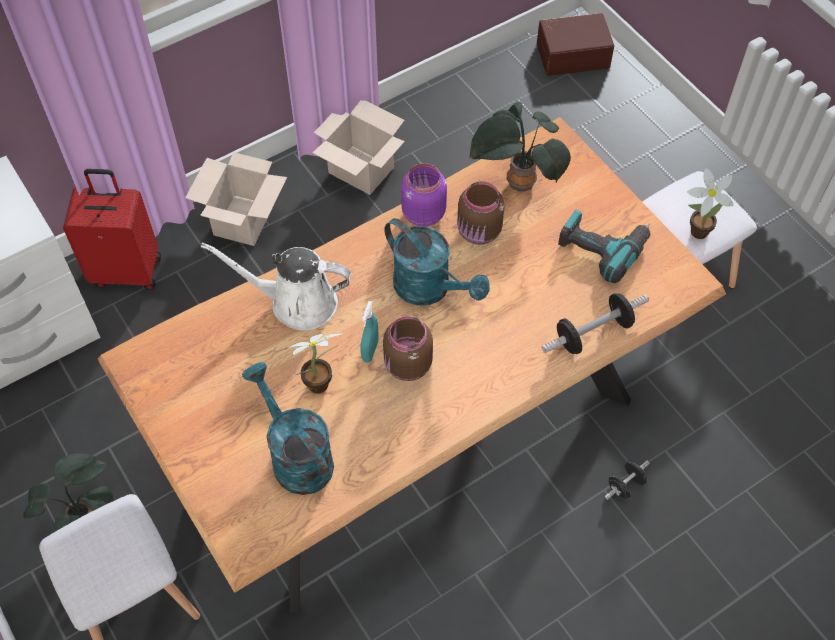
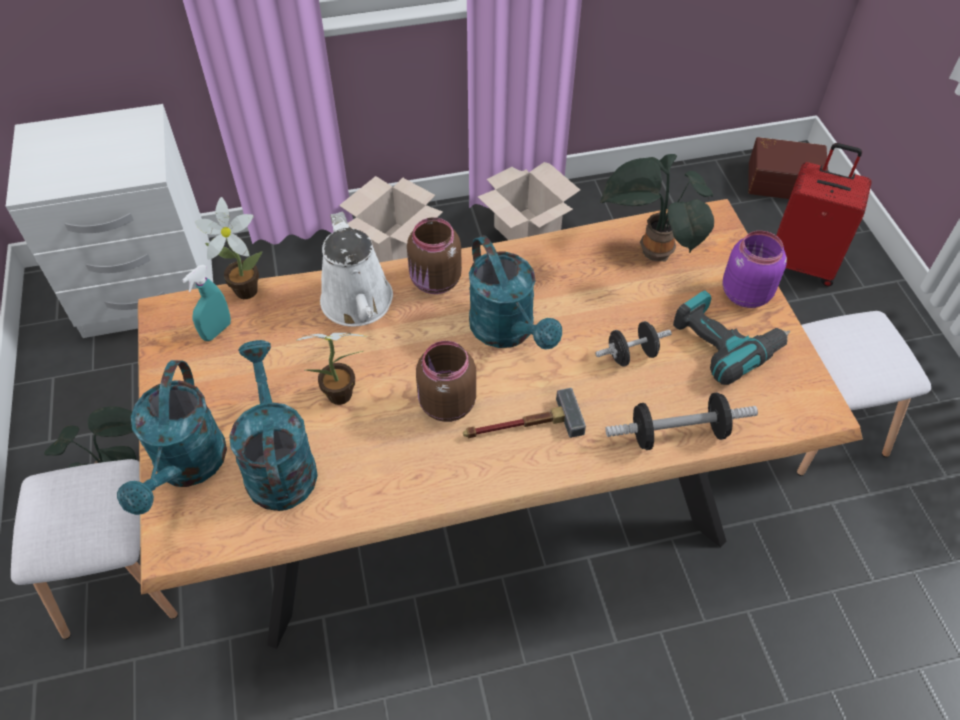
camera: 20 degrees right, 5 degrees down
red suitcase [63,169,161,290] -> red suitcase moved to [776,143,872,286]
white watering can [201,243,351,331] -> white watering can turned 135 degrees counterclockwise [320,211,393,327]
turquoise spray bottle [360,301,379,363] -> turquoise spray bottle moved to [182,265,231,341]
purple jar [401,163,447,226] -> purple jar moved to [722,231,787,308]
brown jar [457,181,504,245] -> brown jar moved to [407,217,462,294]
black dumbbell [605,461,649,499] -> black dumbbell moved to [595,321,672,367]
potted plant [687,168,734,239] -> potted plant moved to [195,197,262,299]
none -> turquoise watering can [117,360,227,515]
none -> hammer [463,388,586,438]

